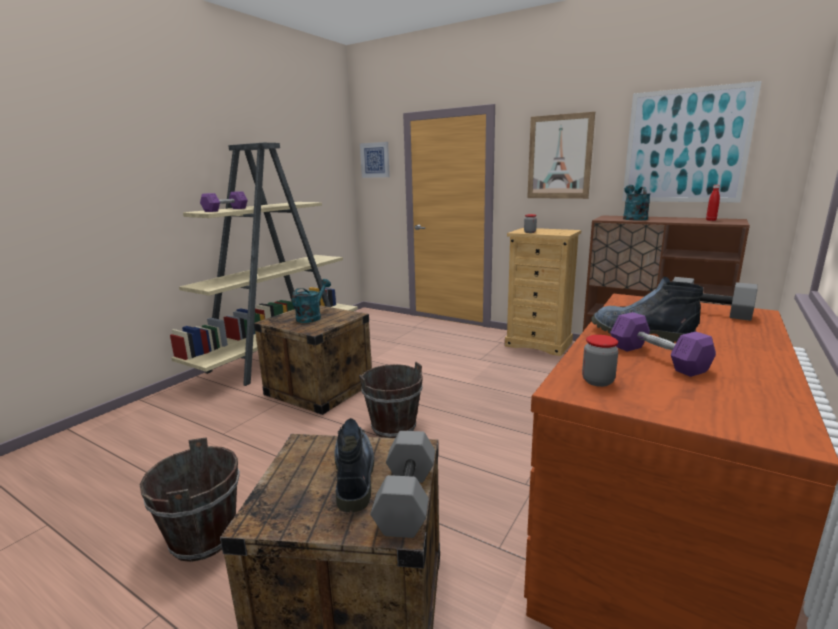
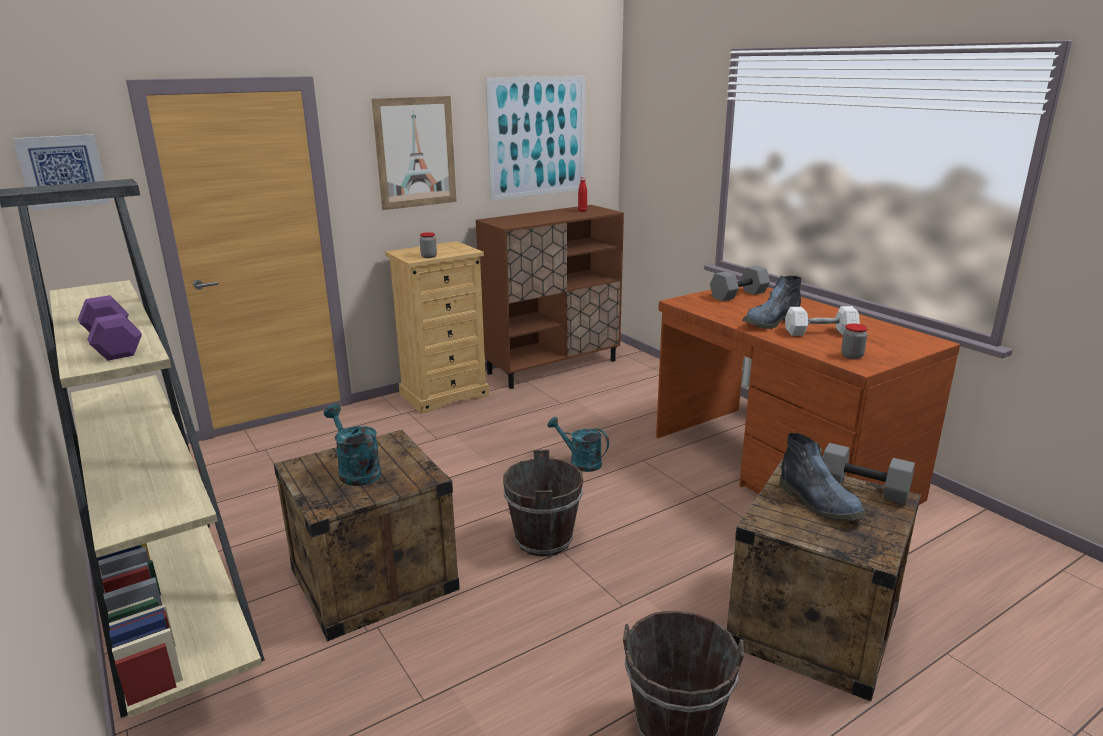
camera: 65 degrees left, 5 degrees up
boot [334,418,374,512] -> boot turned 135 degrees counterclockwise [779,433,866,521]
purple dumbbell [610,312,716,377] -> white dumbbell [785,306,860,336]
turquoise watering can [623,185,651,220] -> turquoise watering can moved to [547,417,609,472]

